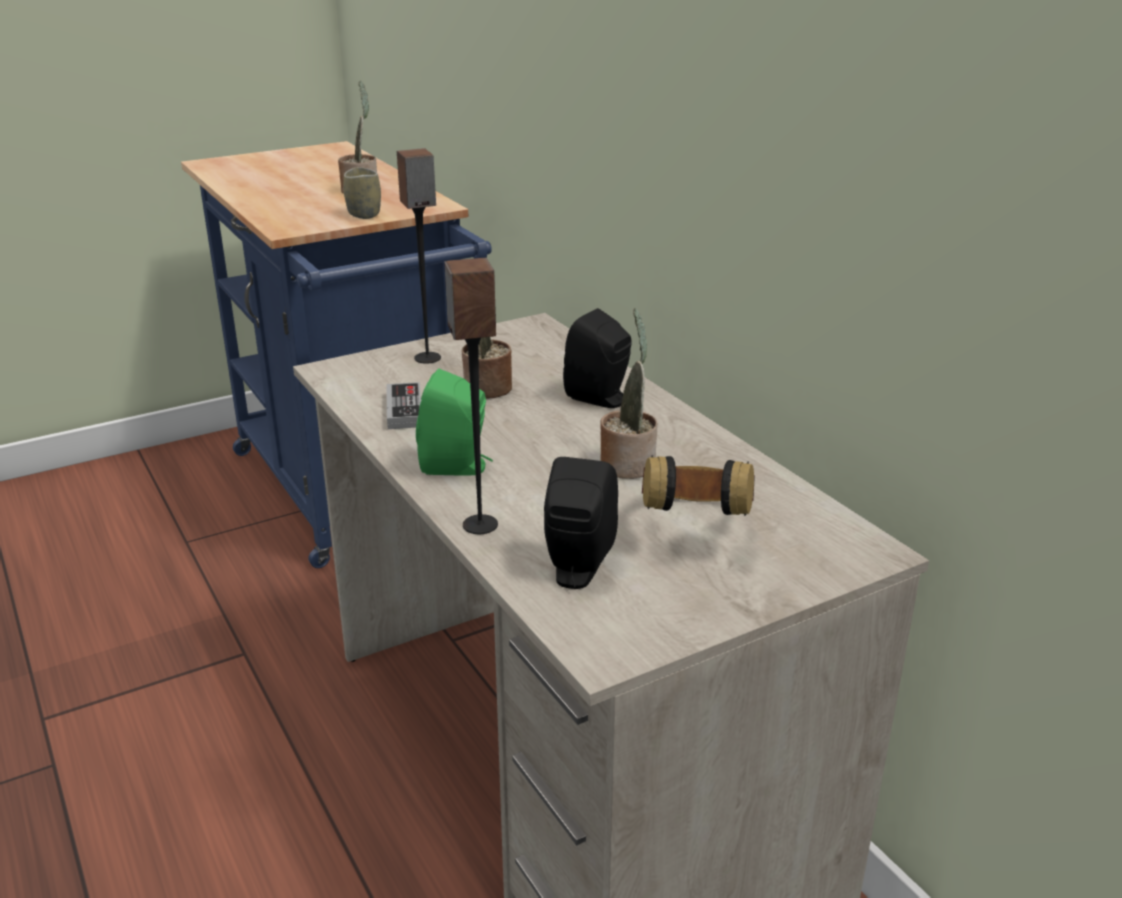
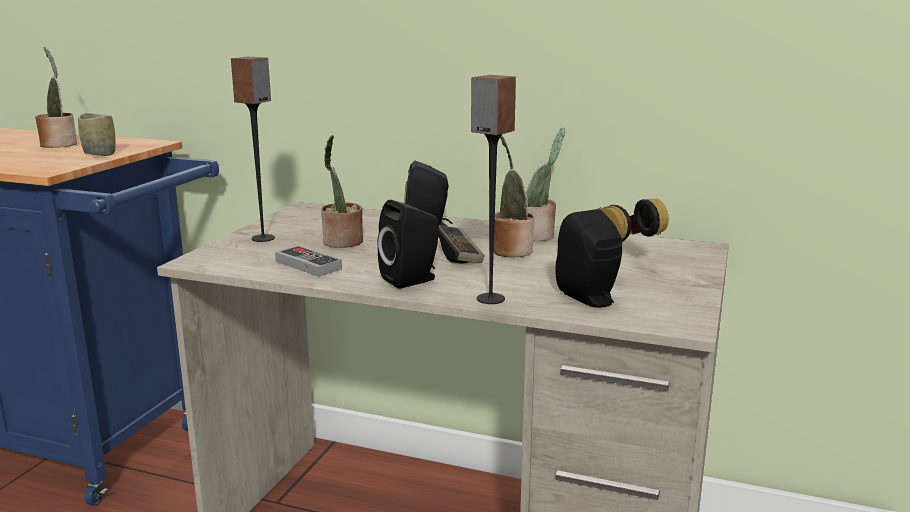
camera: 40 degrees left, 10 degrees down
green speaker [416,369,493,475] -> black speaker [377,200,439,289]
none -> game controller [438,225,484,263]
none -> potted plant [526,128,565,241]

